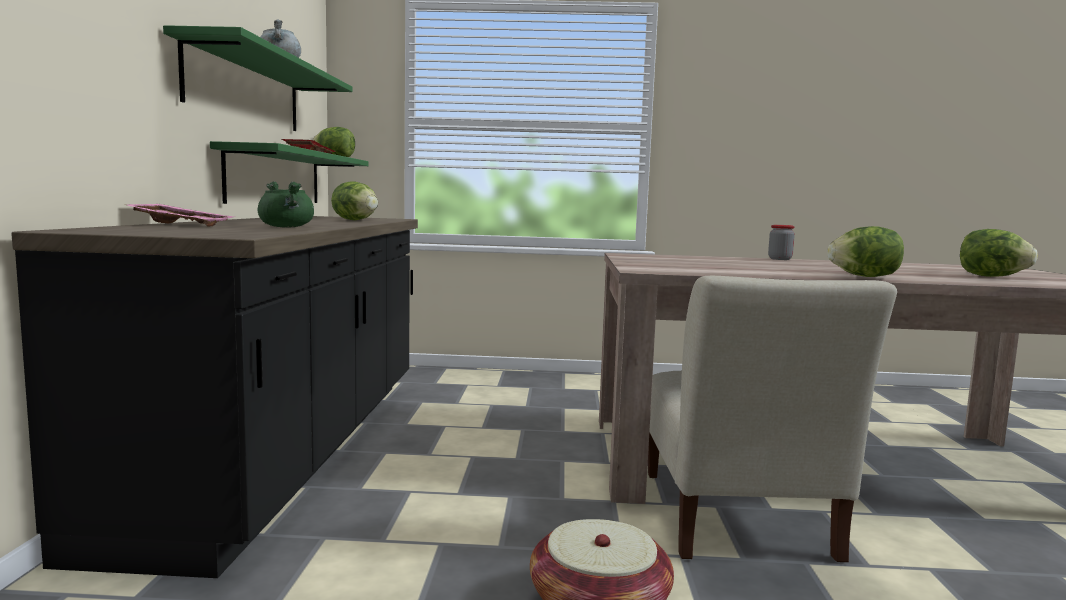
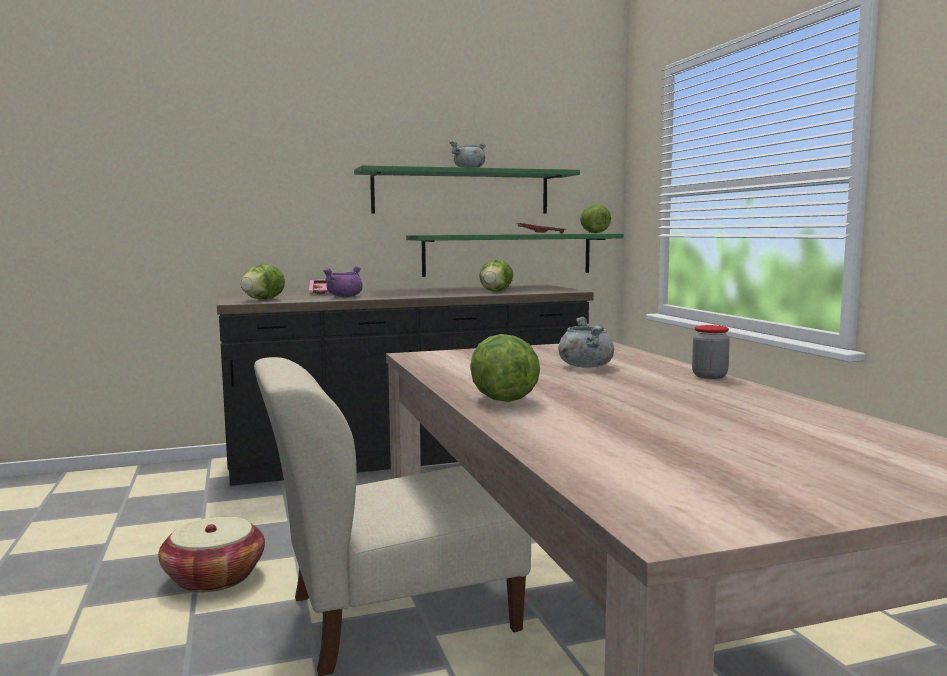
camera: 70 degrees right, 0 degrees up
green cooking pot [258,181,314,227] -> purple cooking pot [323,266,363,297]
lettuce [960,229,1038,277] -> lettuce moved to [241,264,285,300]
none -> grey cooking pot [558,317,614,368]

